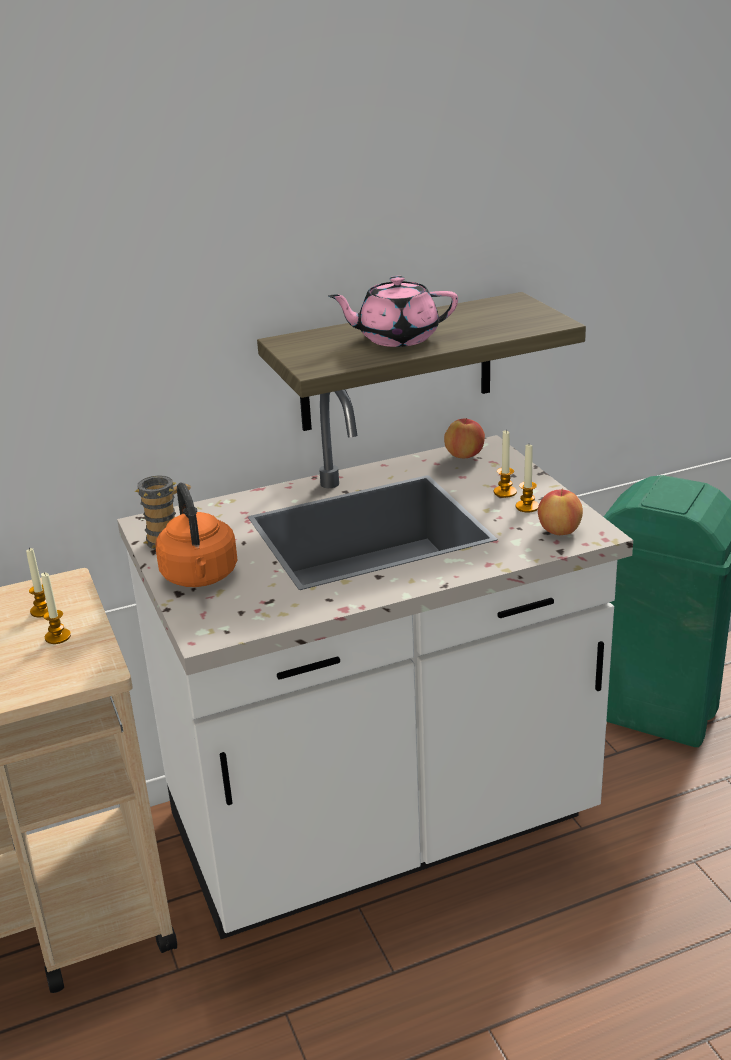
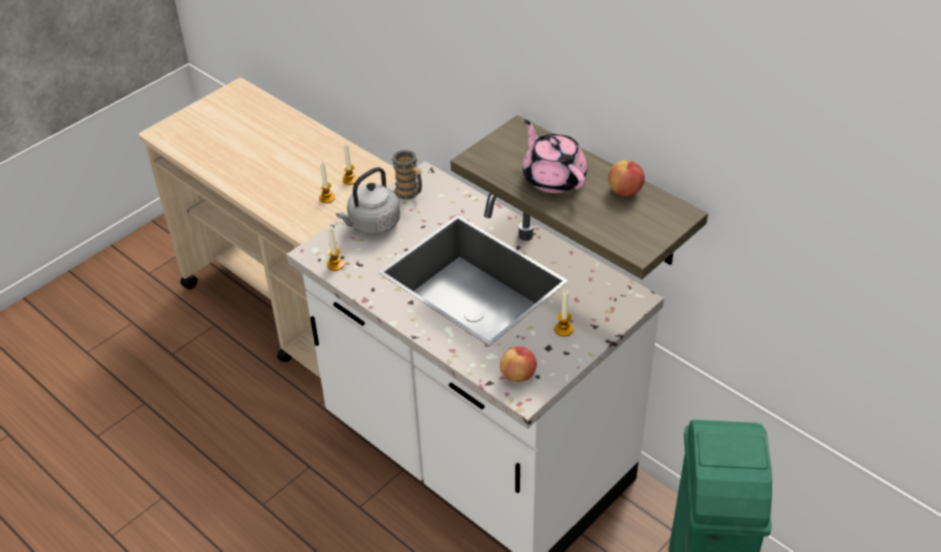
camera: 65 degrees right, 15 degrees up
orange kettle [156,482,238,587] -> grey kettle [336,167,400,235]
apple [444,418,485,458] -> apple moved to [608,160,645,196]
candle [516,445,539,513] -> candle moved to [327,226,344,271]

